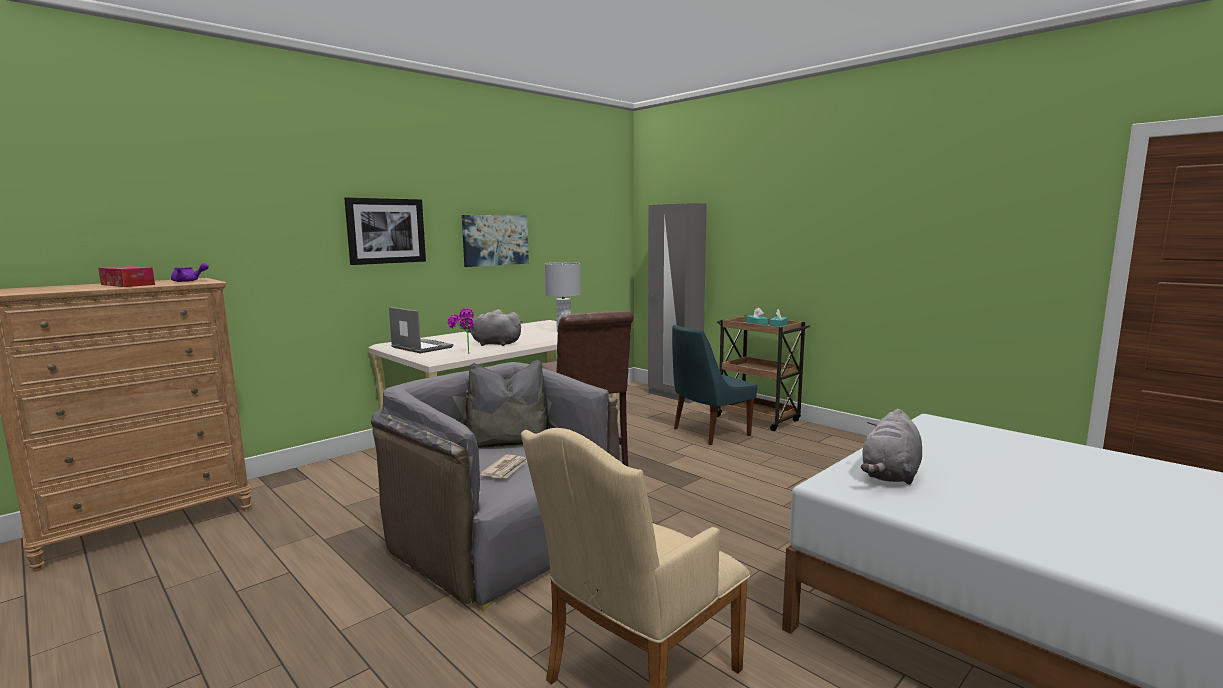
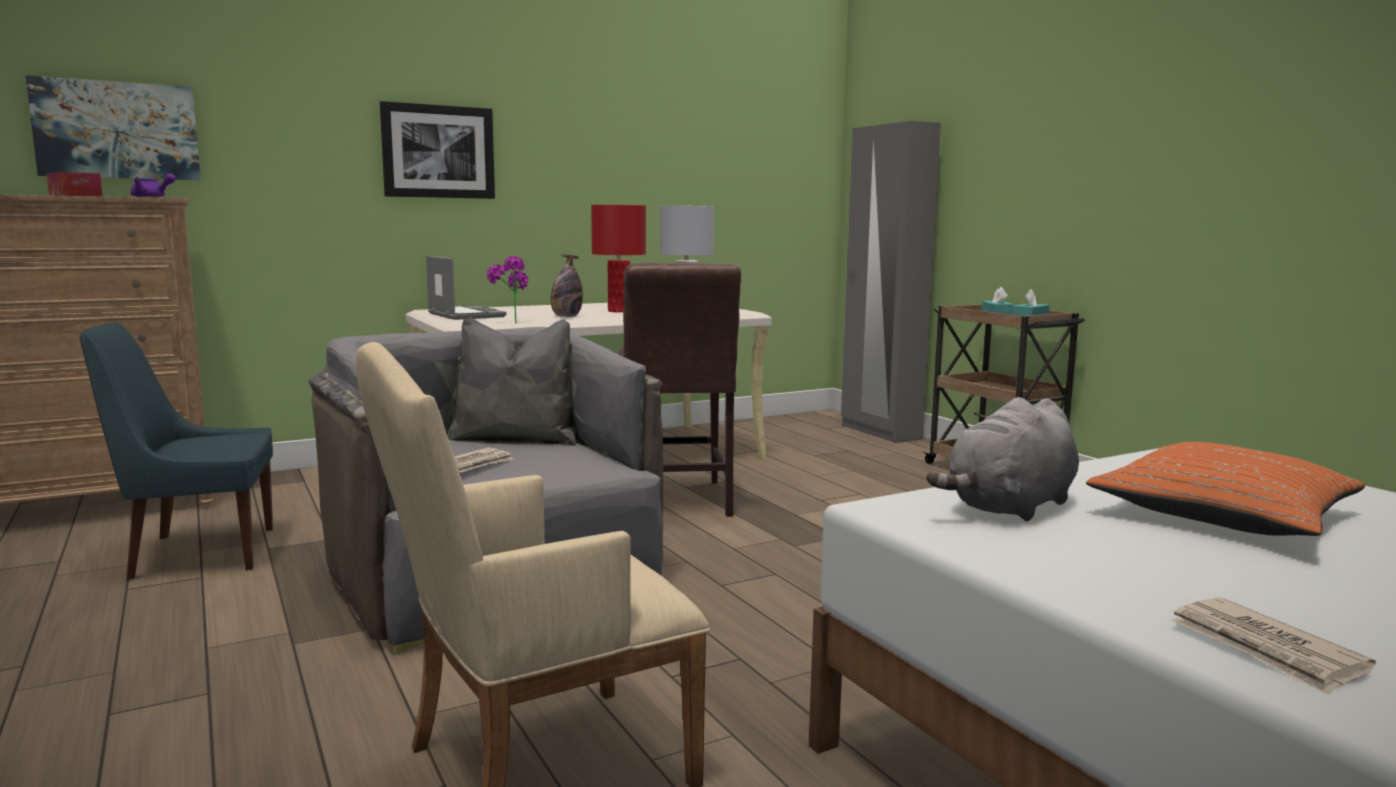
camera: 15 degrees right, 0 degrees up
picture [462,215,529,267] -> picture moved to [26,75,201,180]
grey plush toy [468,309,523,346] -> bottle [551,254,583,317]
blue chair [672,325,757,445] -> blue chair moved to [80,323,273,580]
none -> red table lamp [591,205,646,312]
none -> orange pillow [1086,442,1365,536]
none -> newspaper [1171,597,1376,695]

